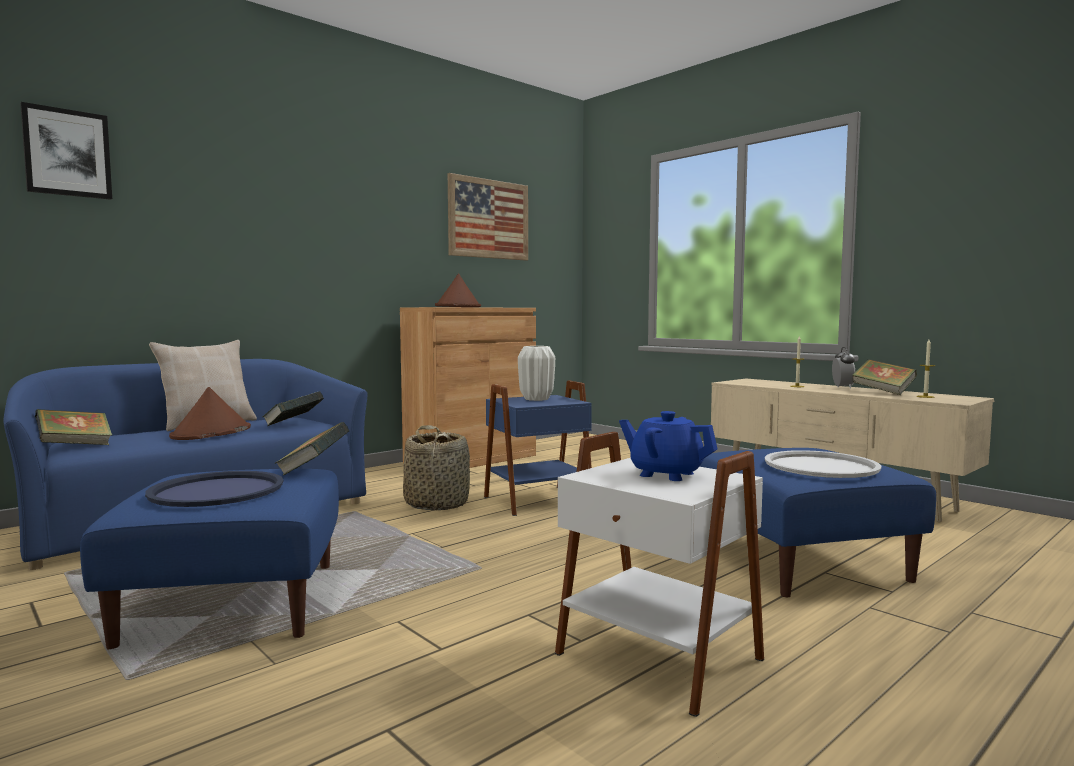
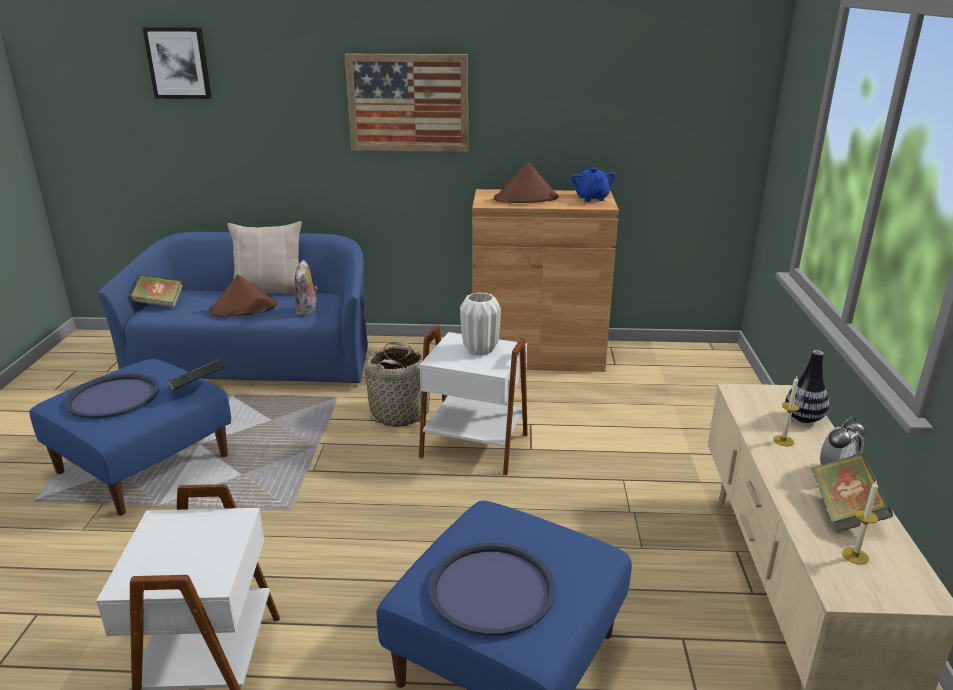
camera: 45 degrees right, 20 degrees up
book [262,391,324,426] -> plush toy [295,260,318,316]
picture [448,173,528,261] -> picture moved to [345,54,468,152]
blue side table [484,380,592,516] -> white side table [419,325,528,475]
blue teapot [619,411,718,481] -> blue teapot moved to [571,167,616,202]
white tray [765,450,881,478] -> blue tray [429,542,555,636]
none -> vase [785,350,829,423]

